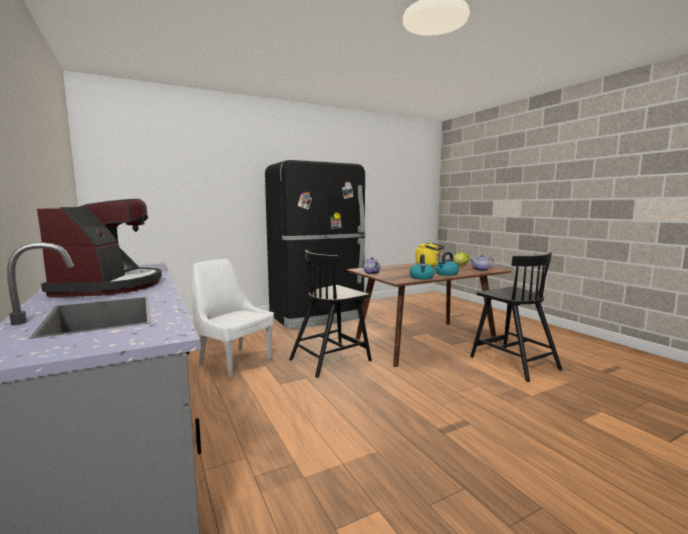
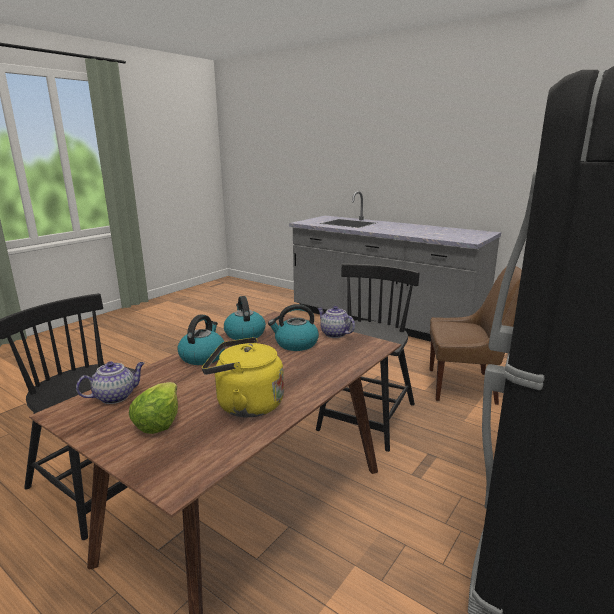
camera: 155 degrees right, 10 degrees up
coffee machine [37,199,162,297] -> none
white chair [192,259,274,378] -> brown chair [430,266,522,405]
none -> kettle [268,304,319,351]

